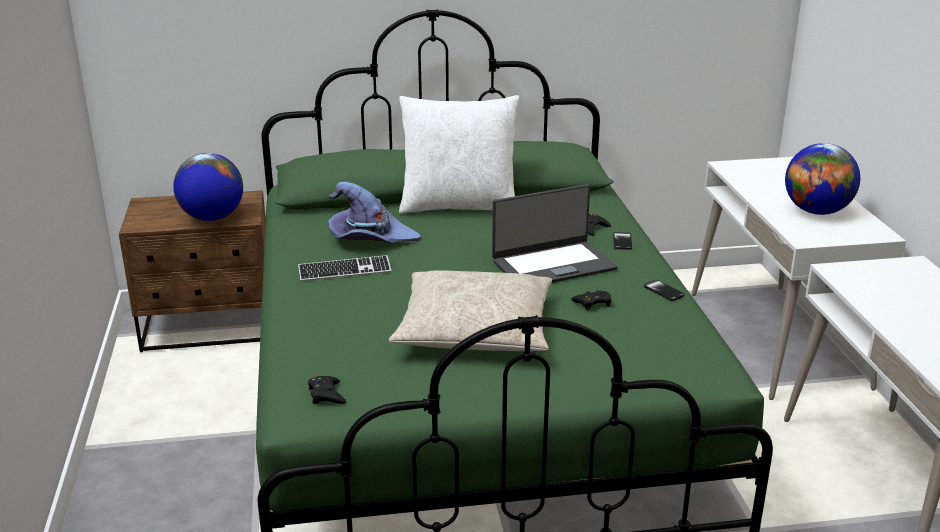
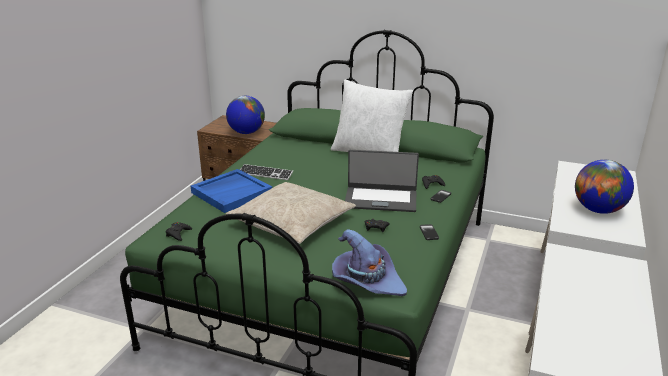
camera: 30 degrees right, 0 degrees up
purple hat [328,182,421,243] -> purple hat moved to [332,229,407,296]
none -> blue tray [191,169,272,213]

